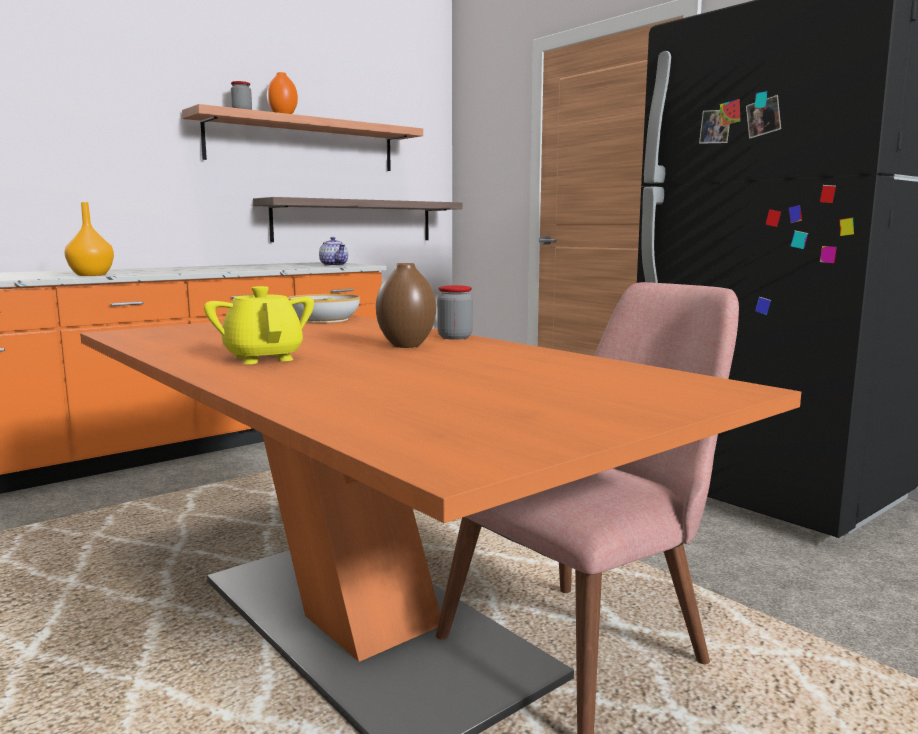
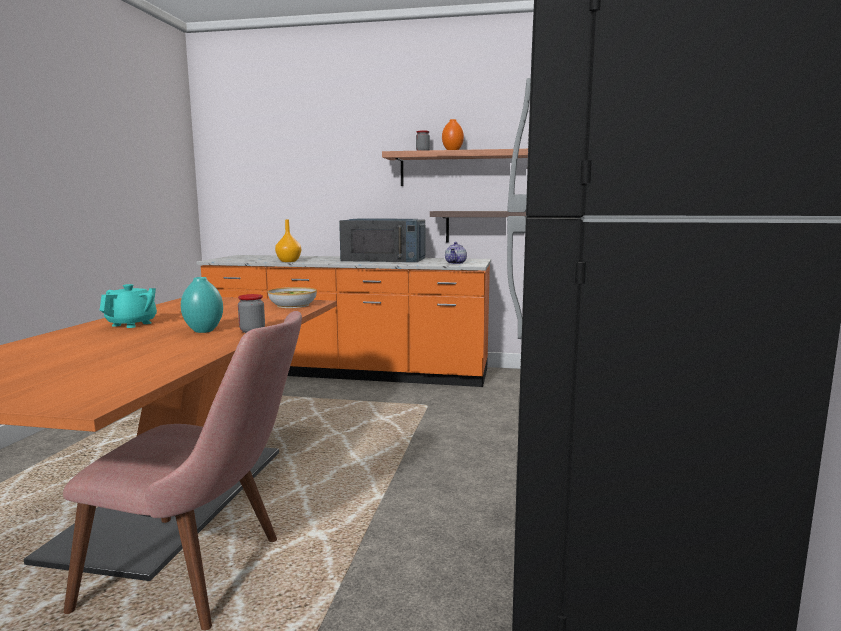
camera: 50 degrees right, 0 degrees up
yellow teapot [204,286,314,364] -> turquoise teapot [99,284,157,328]
brown vase [376,263,436,348] -> turquoise vase [181,277,223,333]
none -> blue microwave [339,219,426,262]

